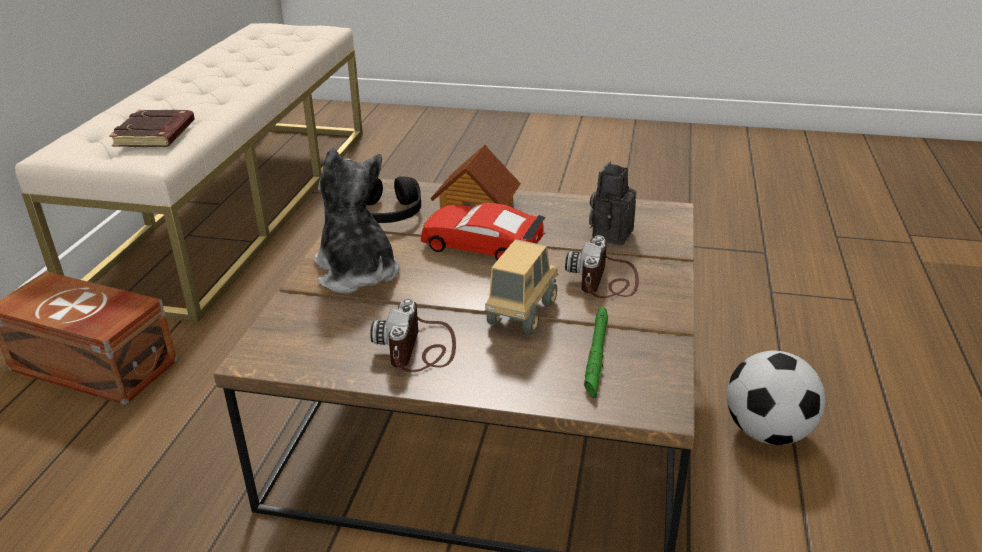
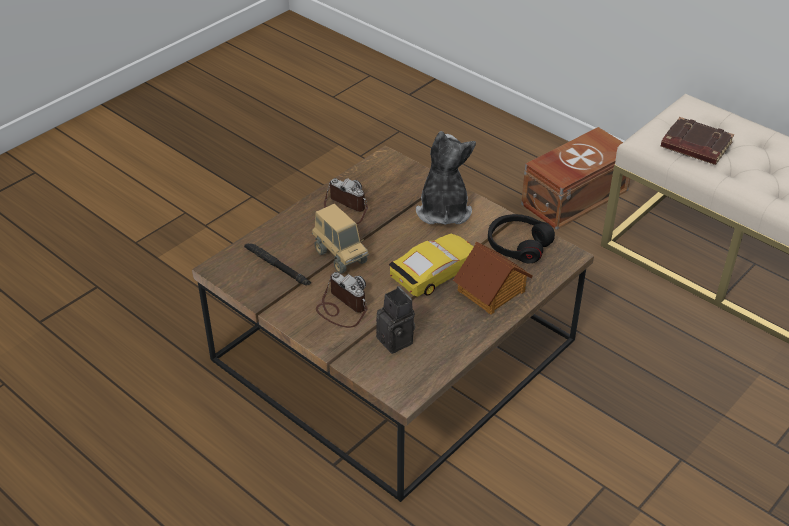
camera: 120 degrees right, 10 degrees up
plush toy [314,148,400,293] -> plush toy turned 90 degrees counterclockwise [416,131,476,225]
red toy car [421,203,546,260] -> yellow toy car [389,234,473,297]
green flashlight [584,307,608,398] -> black flashlight [244,243,311,286]
football [727,351,825,445] -> none

